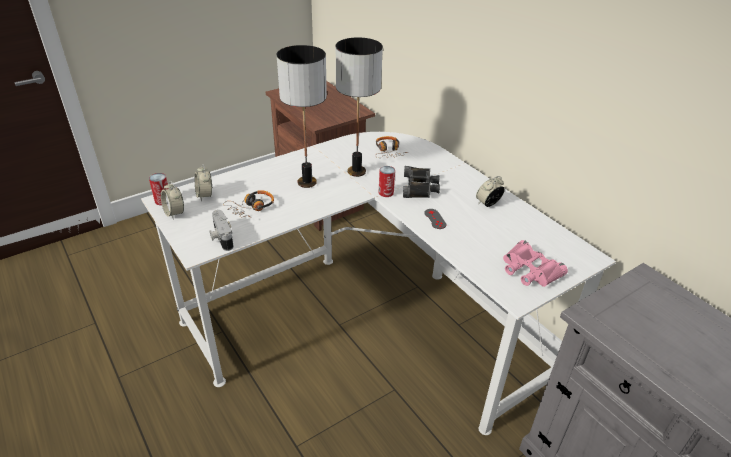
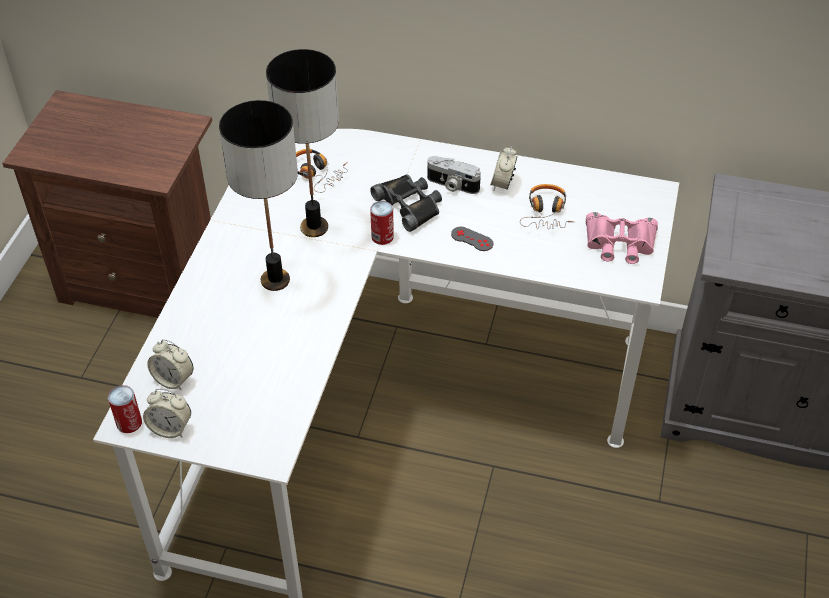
camera: 40 degrees left, 10 degrees up
camera [210,210,234,251] -> camera moved to [427,156,481,194]
headphones [223,190,274,218] -> headphones moved to [520,184,574,229]

